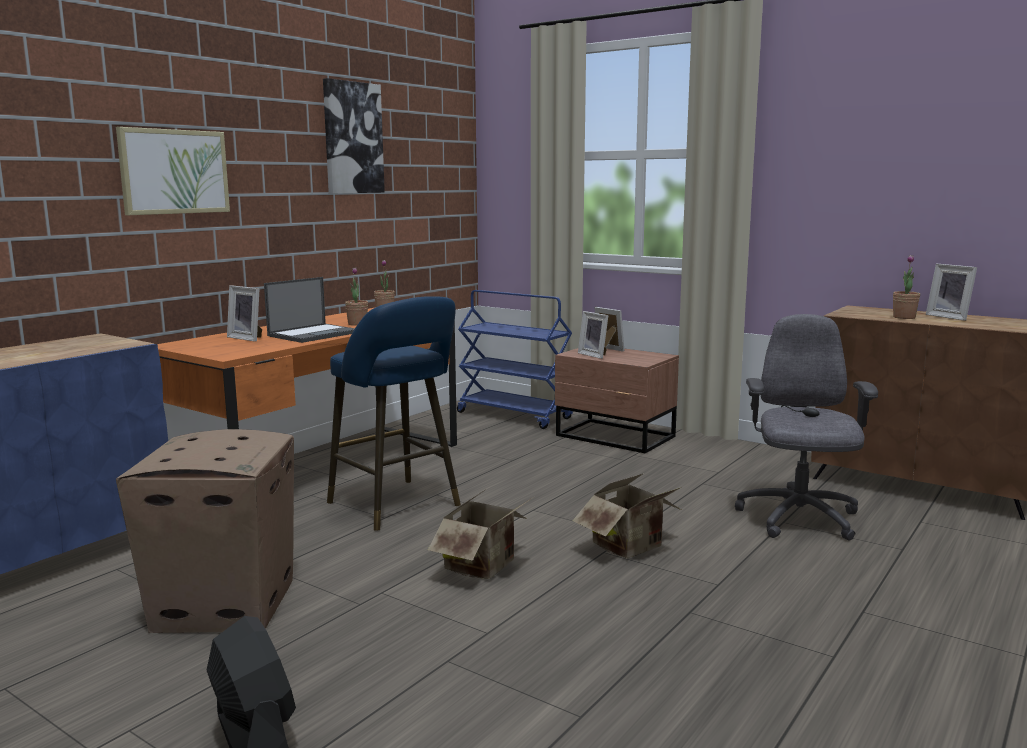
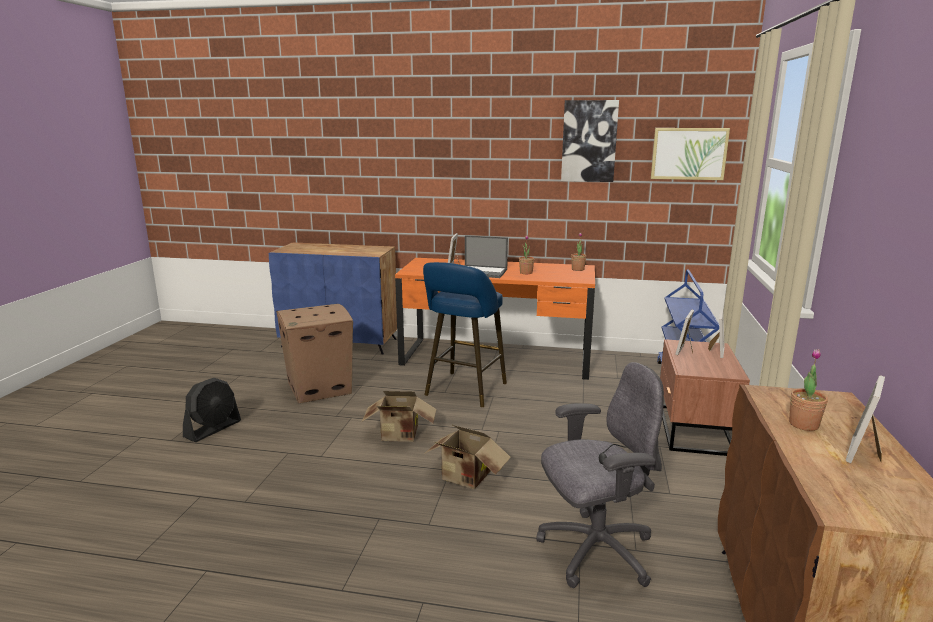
camera: 65 degrees right, 5 degrees up
picture [116,127,230,215] -> picture moved to [651,128,730,180]

